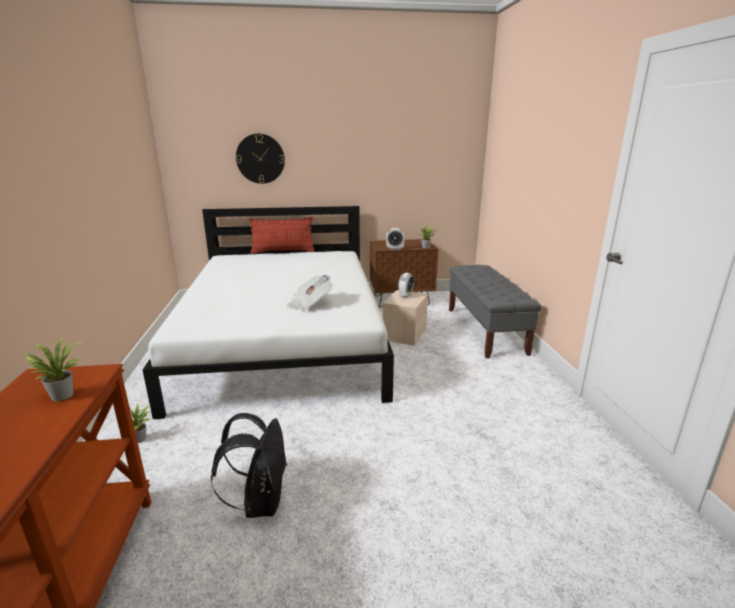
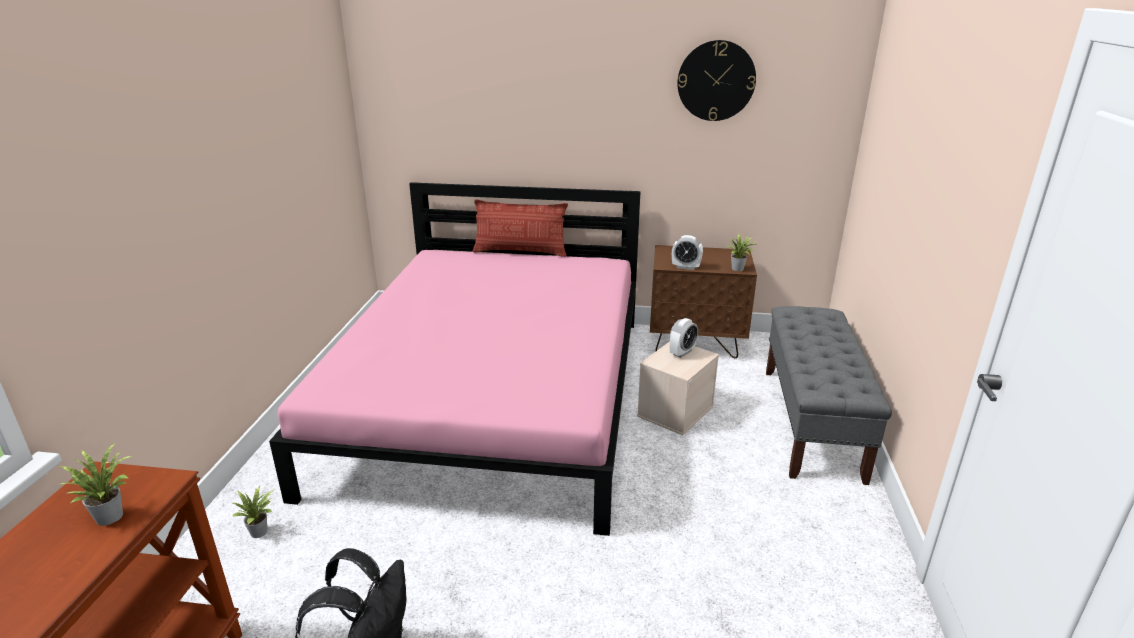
camera: 15 degrees right, 5 degrees up
white bed [143,206,394,419] -> pink bed [269,182,641,536]
wall clock [236,134,285,184] -> wall clock moved to [677,40,756,121]
newspaper [287,275,332,310] -> none

